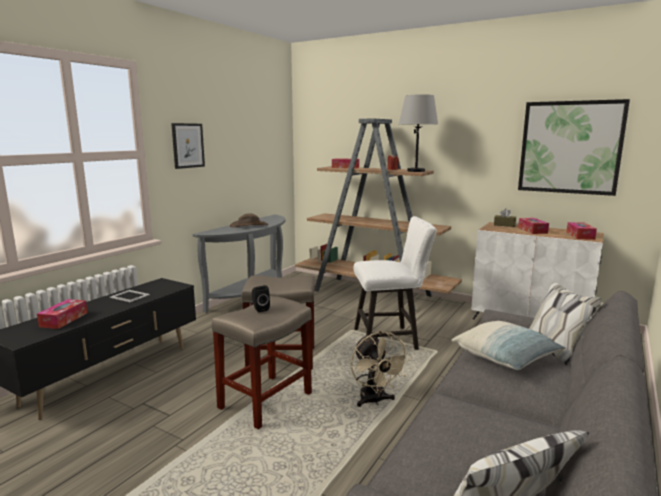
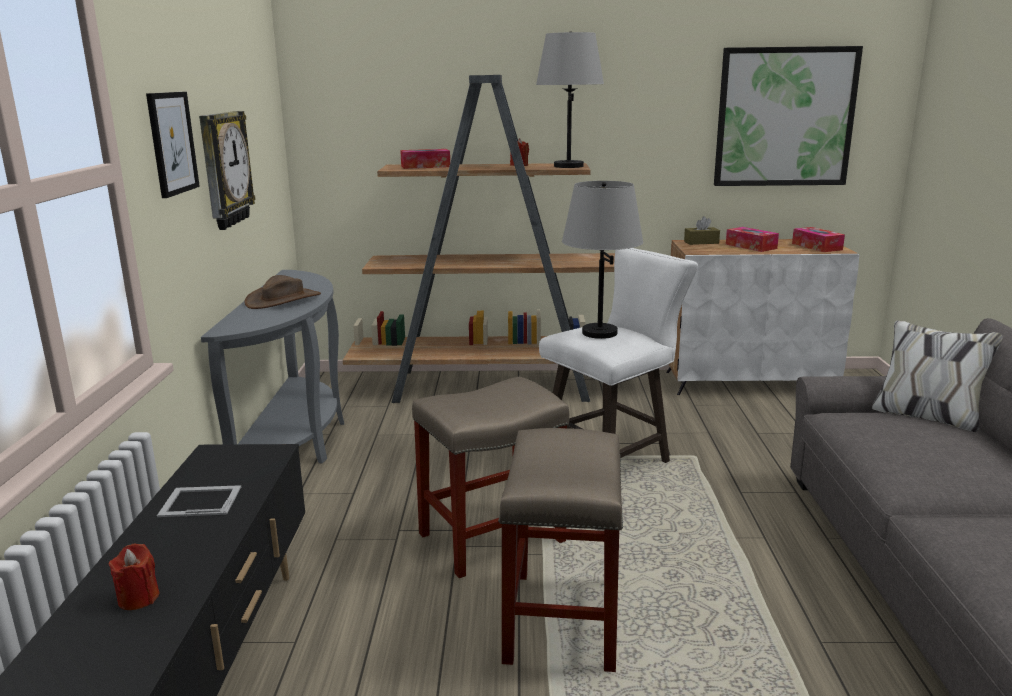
camera: 30 degrees left, 5 degrees up
tissue box [37,299,88,329] -> red candle [109,543,160,610]
black speaker [252,285,270,312] -> none
beige fan [351,331,411,407] -> none
pillow [451,321,566,370] -> none
none -> wall clock [199,111,256,230]
none -> grey table lamp [562,180,643,339]

